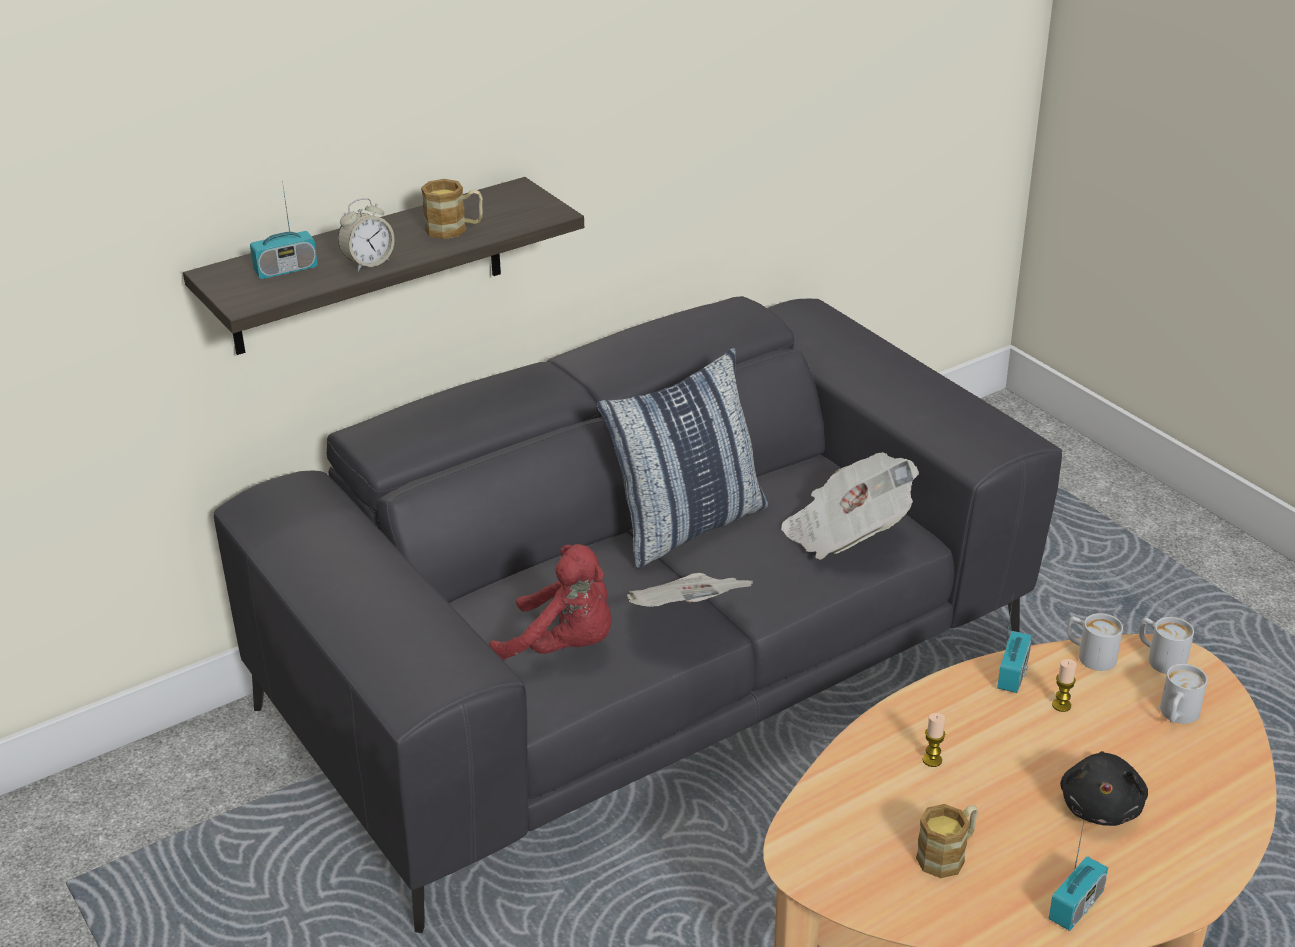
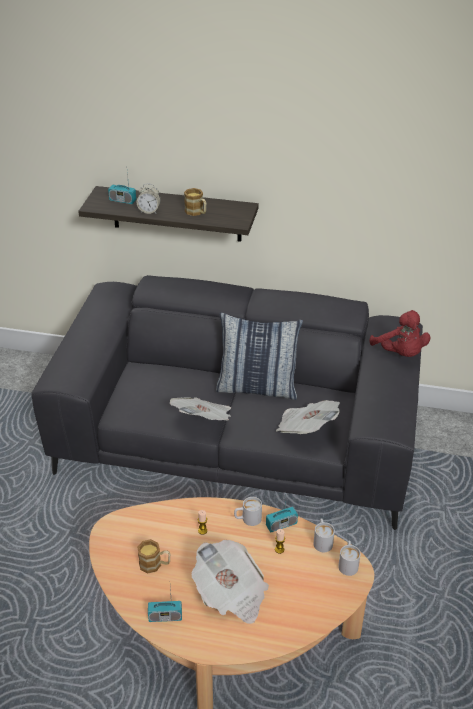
camera: 45 degrees right, 5 degrees up
red plush toy [489,544,611,661] -> red plush toy moved to [369,310,430,357]
black plush toy [1060,751,1148,826] -> newspaper [191,540,269,624]
white mug [1160,664,1208,724] -> white mug moved to [234,497,262,526]

